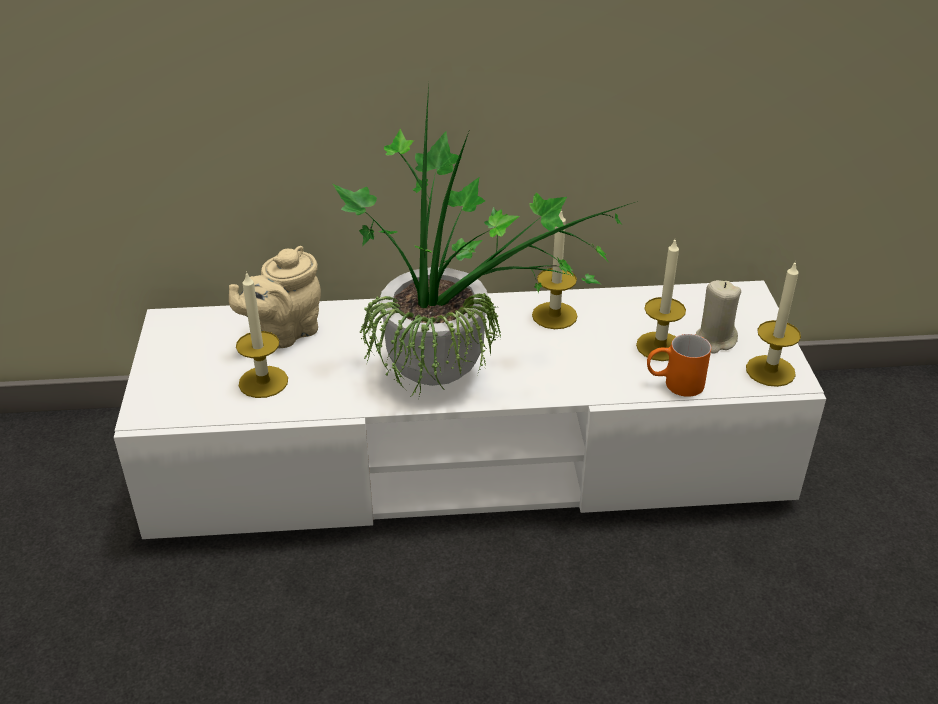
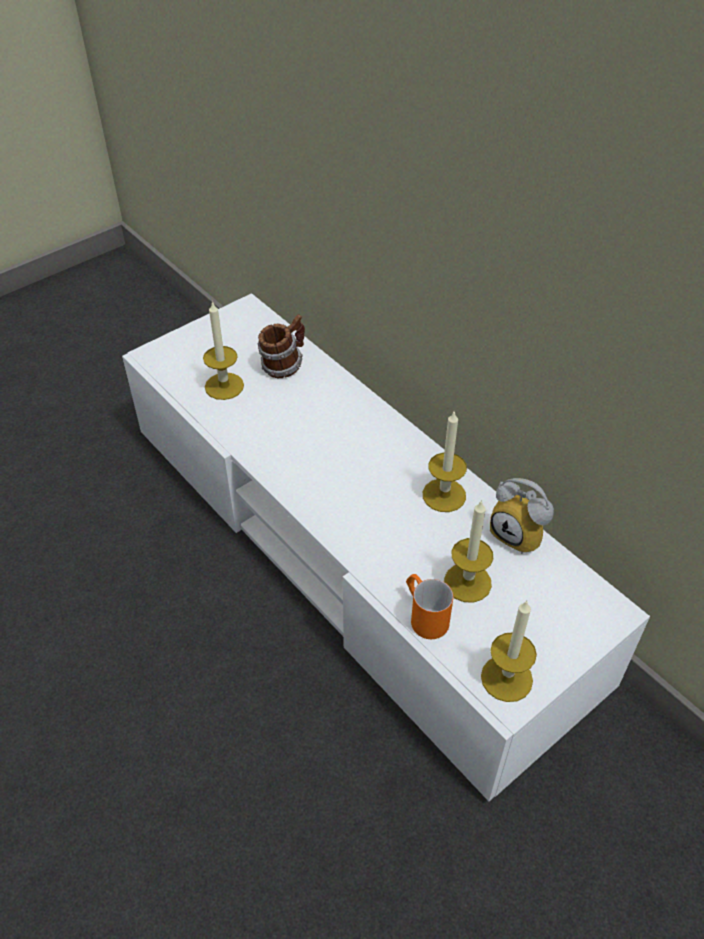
camera: 55 degrees right, 10 degrees up
beige teapot [229,246,321,348] -> mug [258,315,305,378]
potted plant [333,85,638,400] -> none
beige candle [696,280,741,354] -> none
none -> alarm clock [490,478,554,554]

